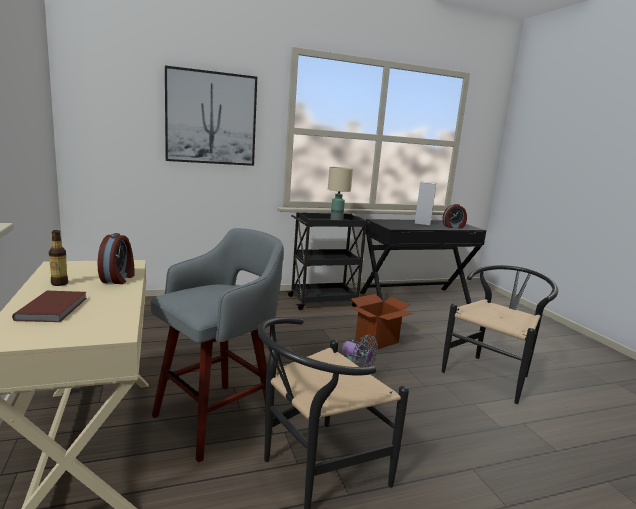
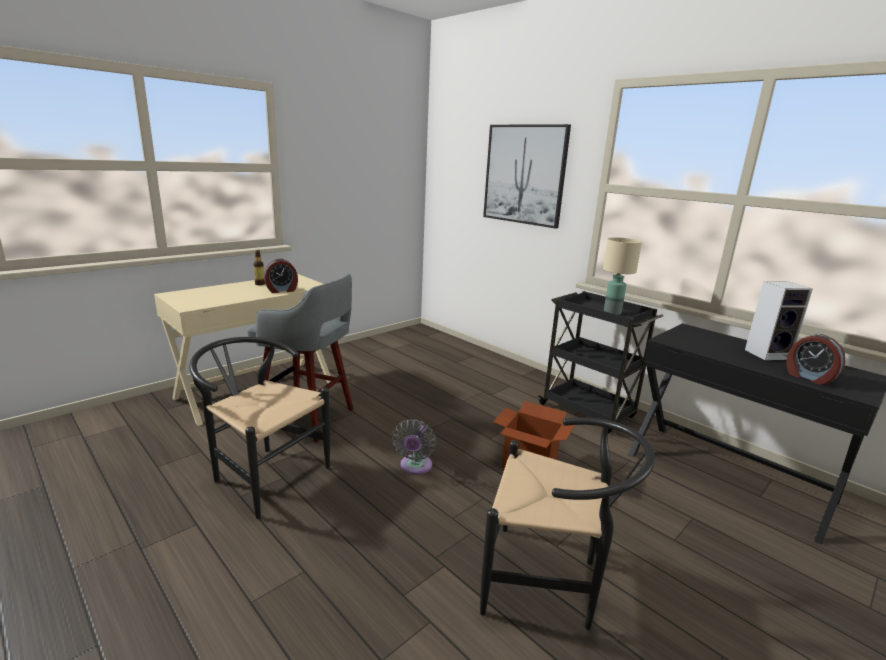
camera: 65 degrees right, 5 degrees up
brown book [12,291,87,322] -> none

